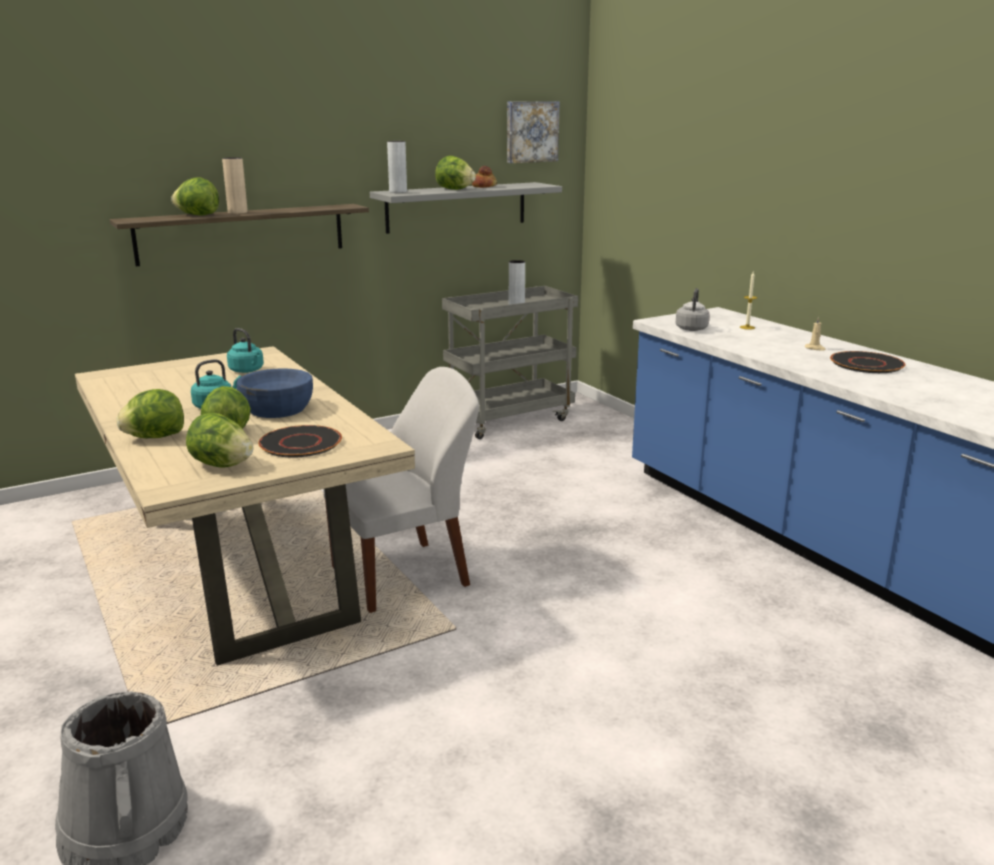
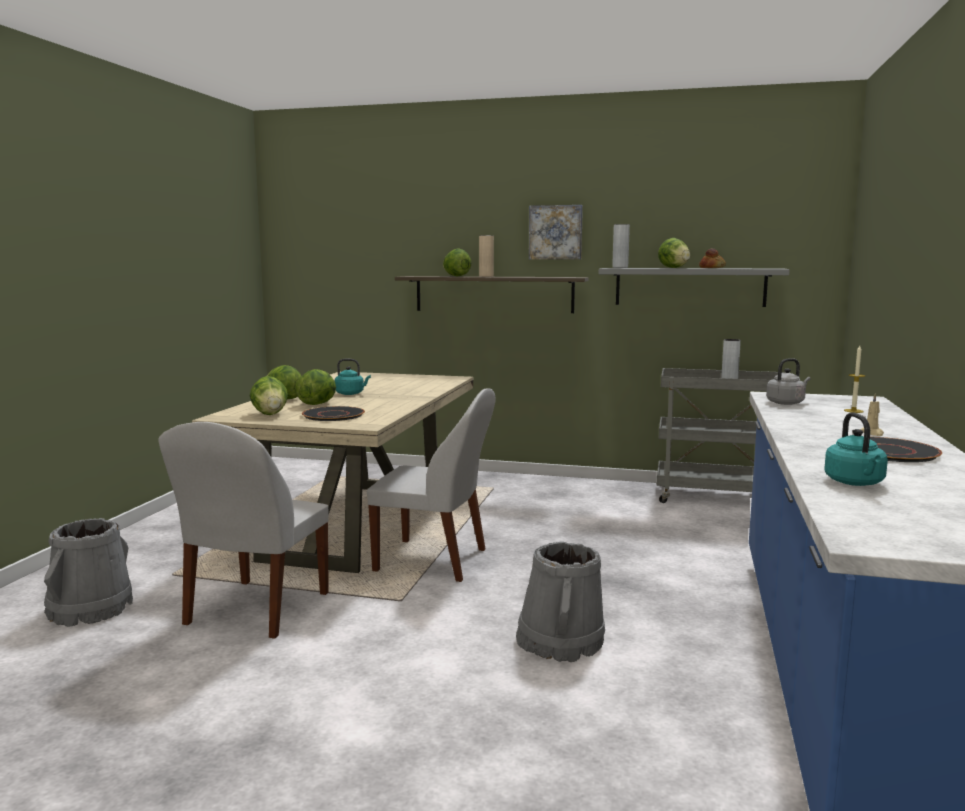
camera: 45 degrees right, 10 degrees down
turquoise kettle [227,328,264,373] -> turquoise kettle moved to [824,412,888,486]
blue bowl [237,368,313,418] -> none
picture [507,101,559,163] -> picture moved to [529,205,583,260]
none -> white chair [158,422,329,639]
none -> grey bucket [516,542,605,662]

